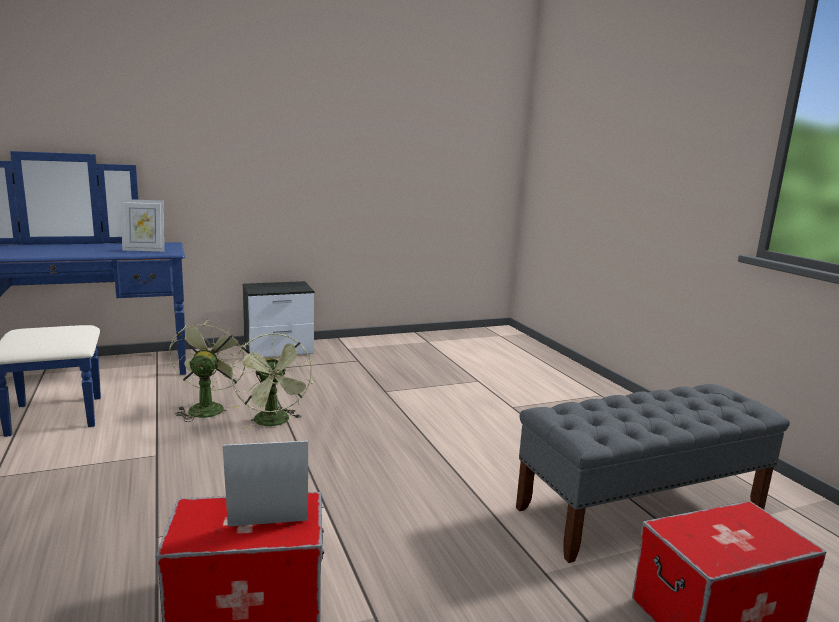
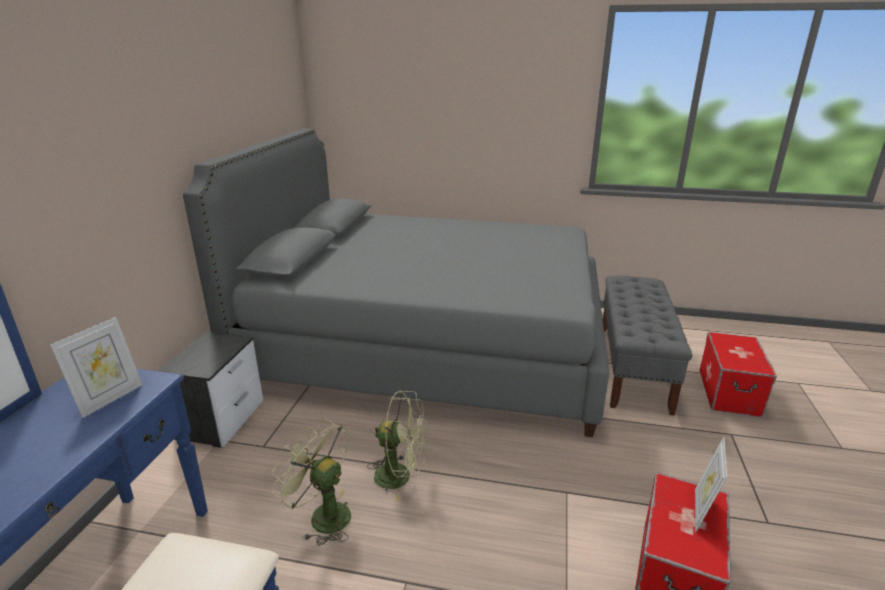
camera: 55 degrees left, 10 degrees up
none -> grey bed [183,128,609,437]

